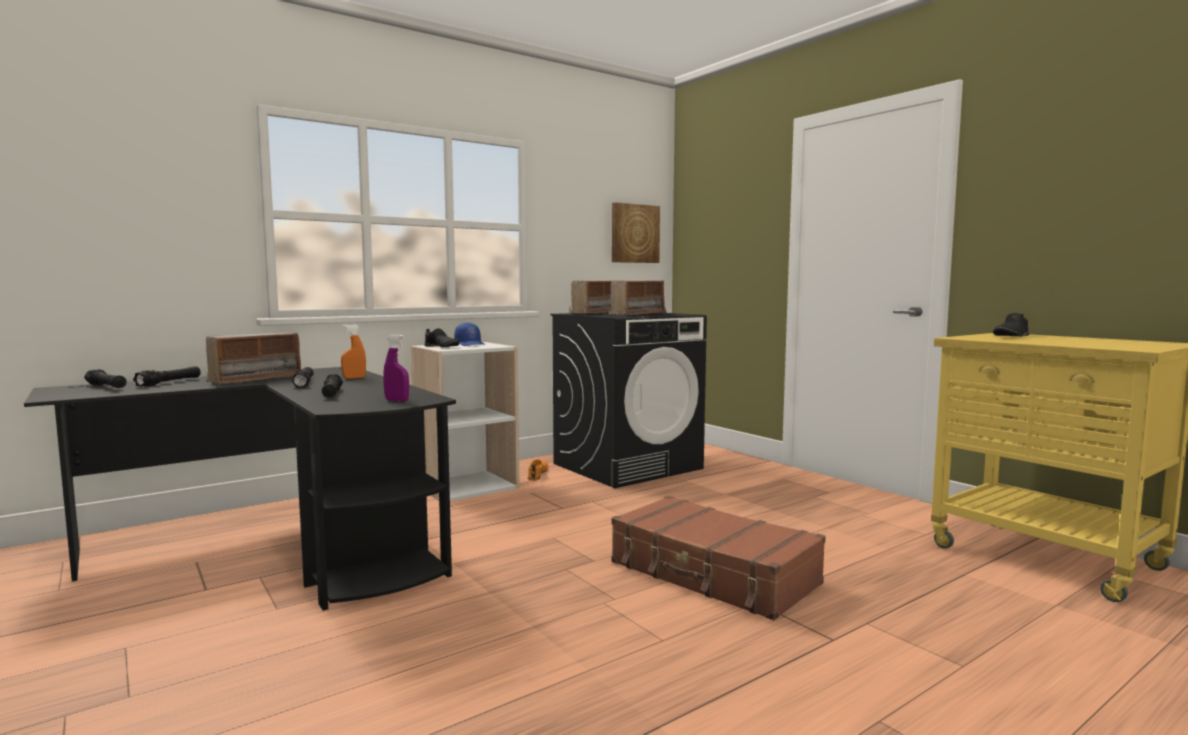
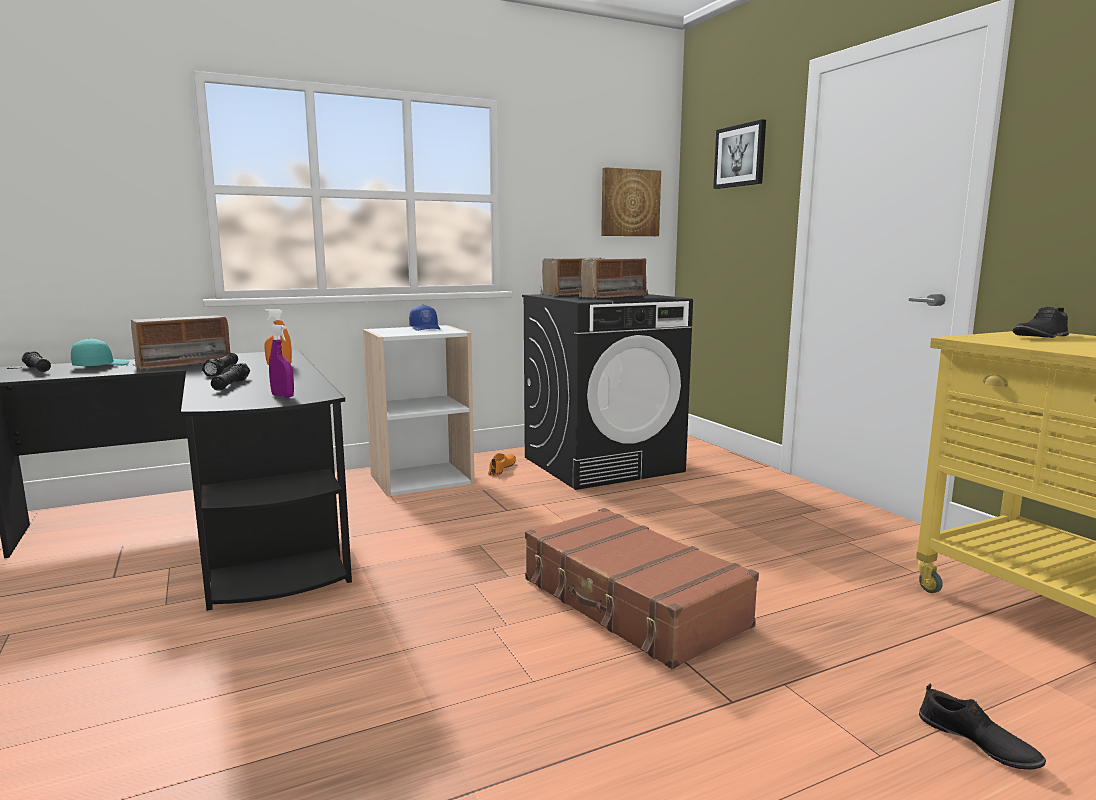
camera: 10 degrees right, 5 degrees up
black flashlight [133,366,201,387] -> turquoise cap [71,338,129,366]
black shoe [424,328,459,348] -> black shoe moved to [919,683,1046,769]
none -> picture [713,119,766,189]

